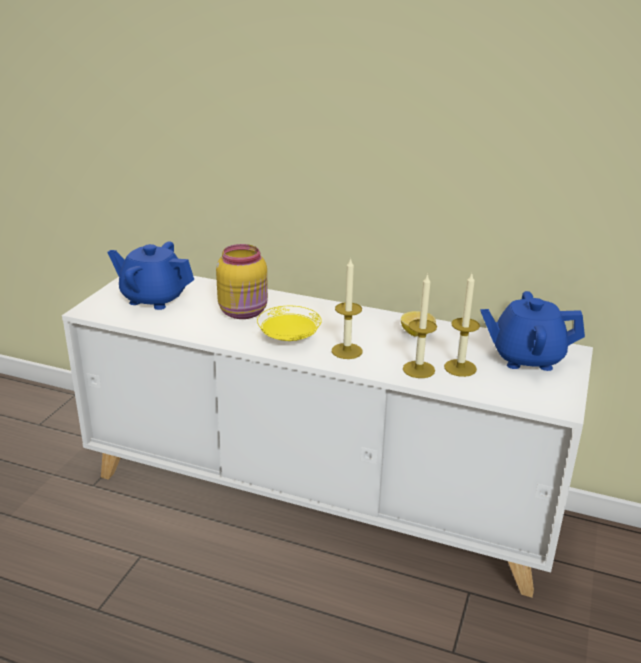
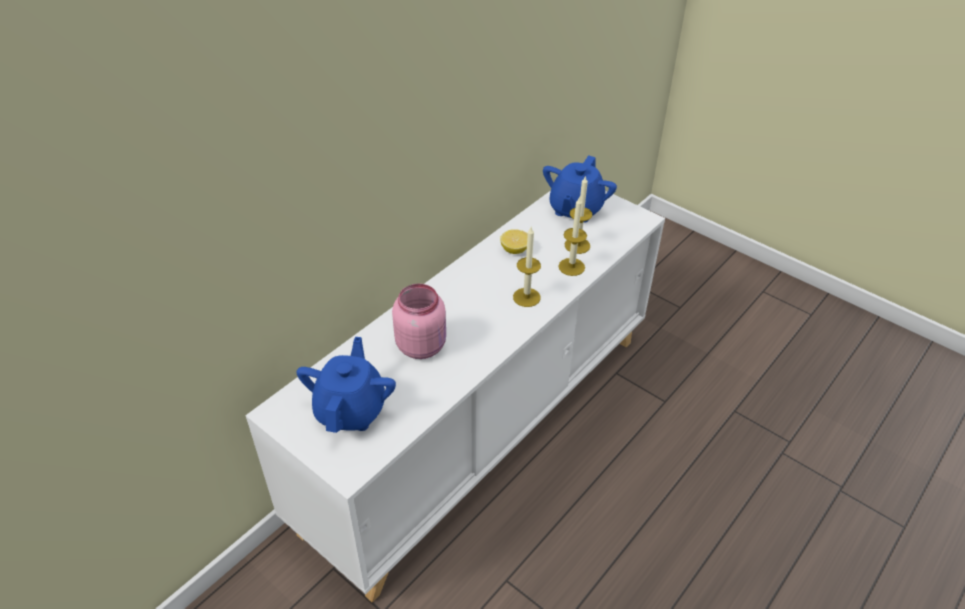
camera: 70 degrees left, 15 degrees up
blue teapot [108,241,194,310] -> blue teapot turned 150 degrees clockwise [296,337,396,433]
yellow jar [216,244,268,319] -> pink jar [392,284,446,359]
yellow plate [257,306,322,341] -> none

